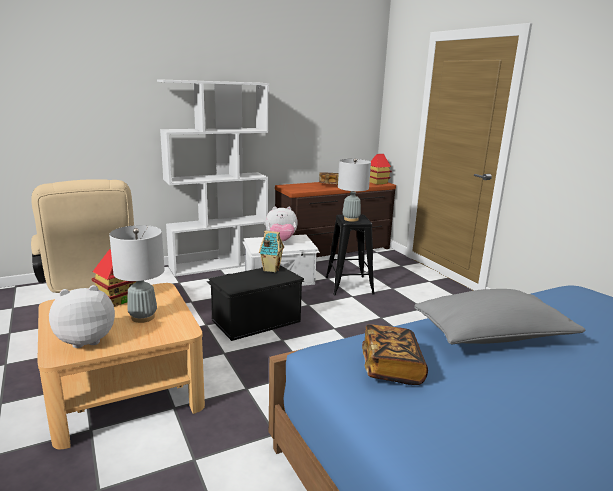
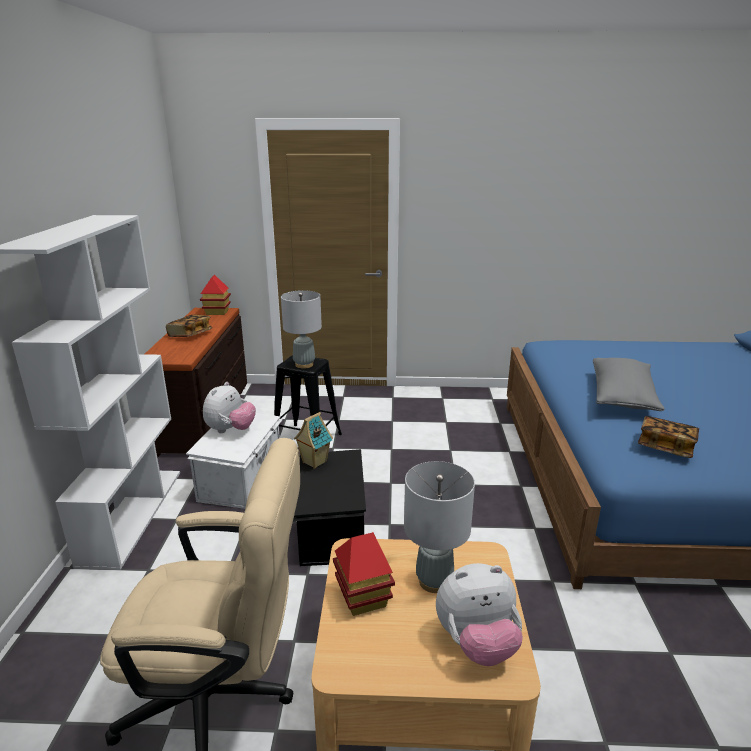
camera: 60 degrees left, 5 degrees up
plush toy [49,285,115,348] -> plush toy turned 105 degrees counterclockwise [436,563,523,666]

